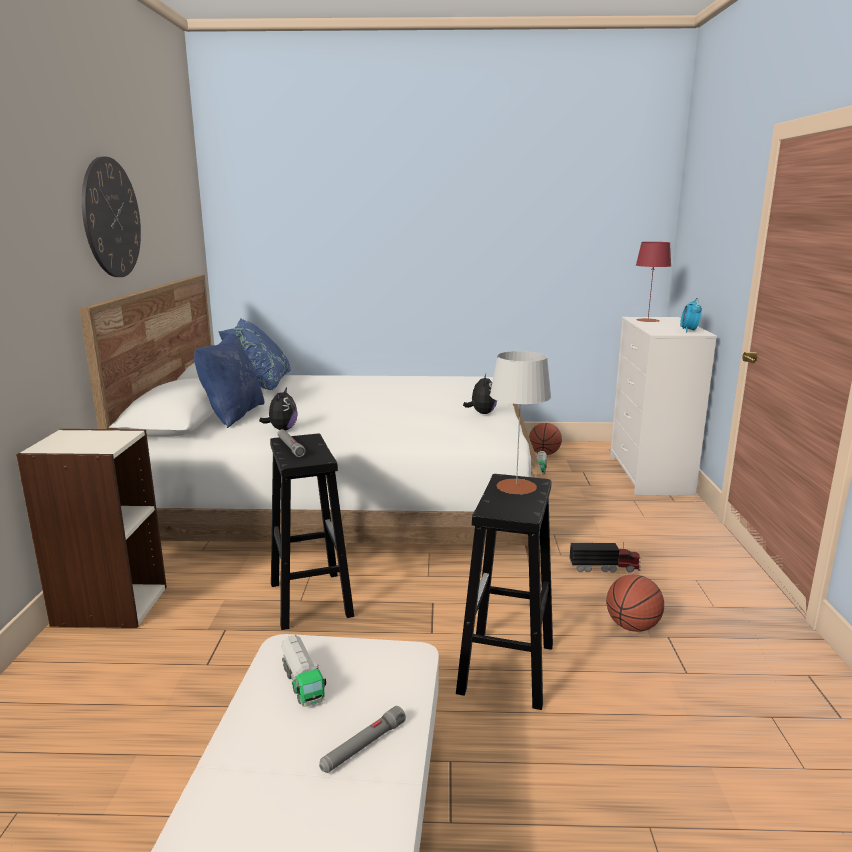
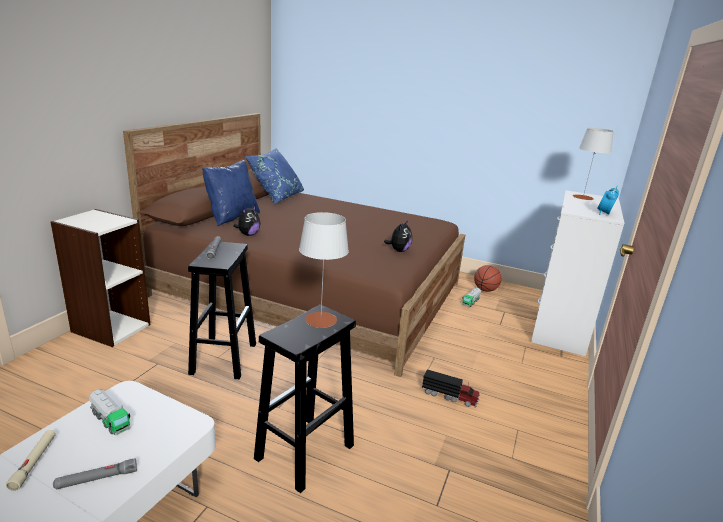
camera: 20 degrees right, 5 degrees up
white bed [79,275,543,563] -> brown bed [123,113,465,377]
wall clock [82,156,141,277] -> none
toy truck [281,635,326,707] -> toy truck turned 45 degrees counterclockwise [89,389,130,435]
basketball [606,574,664,632] -> none
red table lamp [636,242,671,322] -> grey table lamp [573,128,614,200]
none -> beige flashlight [6,430,56,491]

